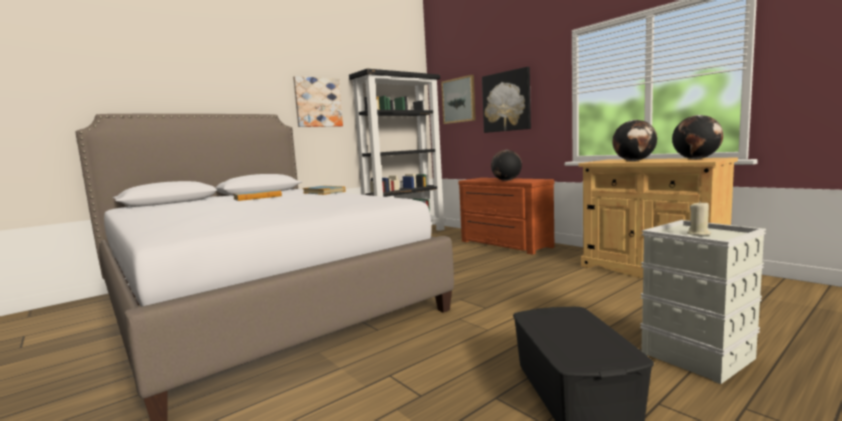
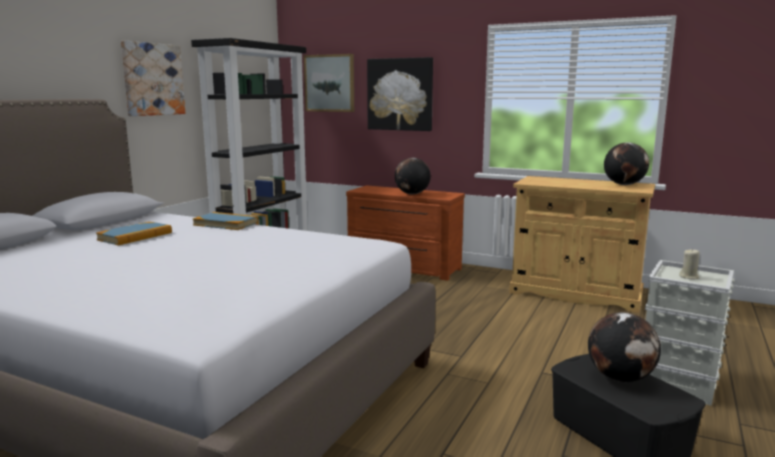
camera: 25 degrees left, 5 degrees up
globe [612,120,657,161] -> globe moved to [588,312,661,382]

